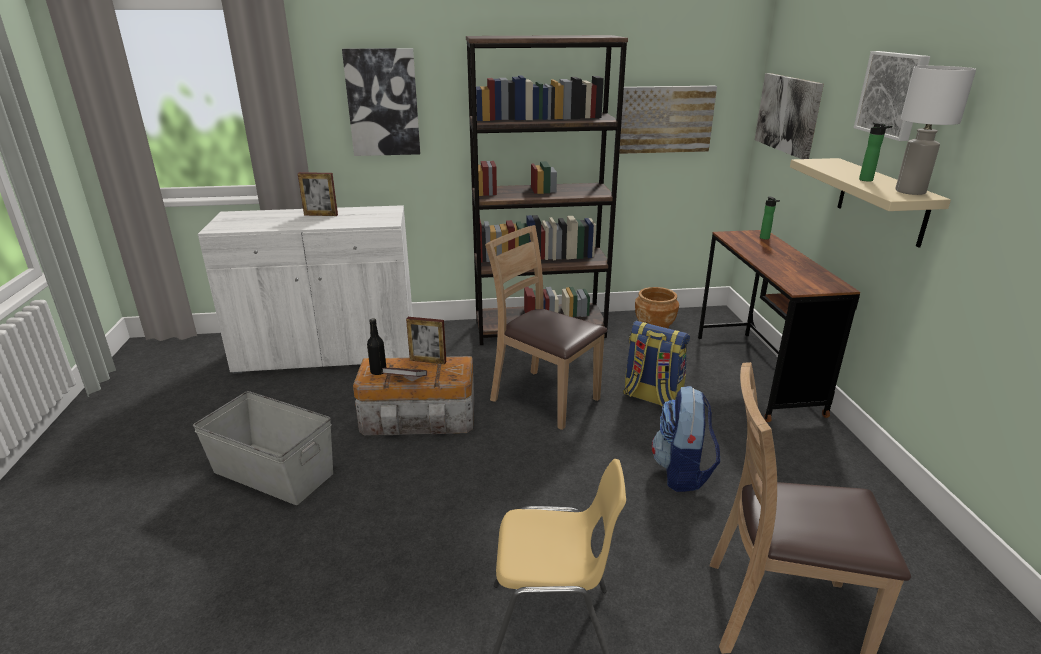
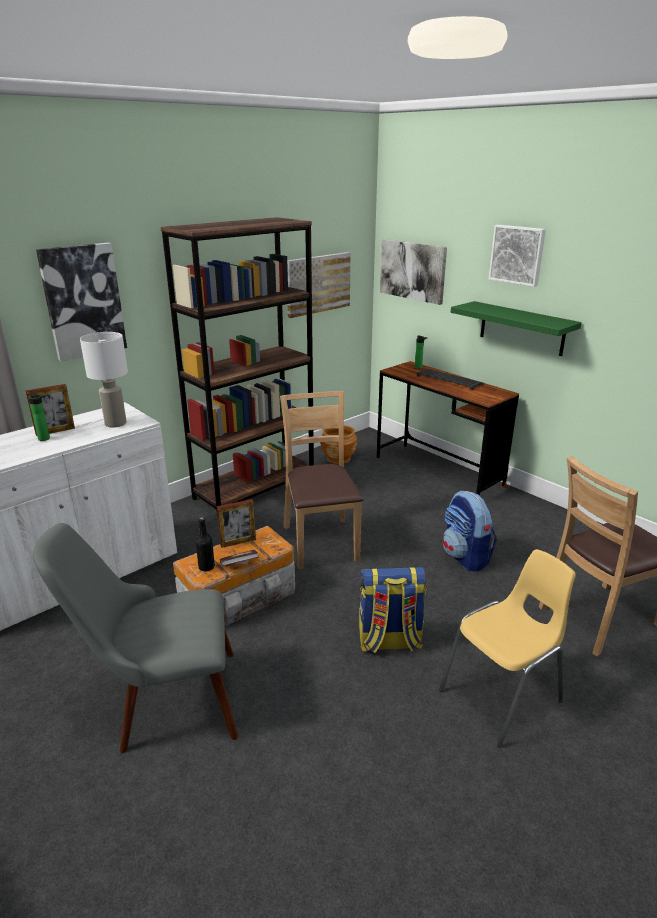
camera: 35 degrees left, 0 degrees up
grey storage box [193,391,333,505] -> grey chair [33,523,238,753]
brown chair [485,225,607,430] -> brown chair turned 75 degrees clockwise [280,391,364,569]
backpack [623,321,690,406] -> backpack moved to [359,567,426,653]
beige shelf [790,158,951,248] -> green shelf [451,301,582,356]
bottle [859,122,892,182] -> bottle moved to [29,393,50,441]
white table lamp [895,66,976,195] -> white table lamp moved to [80,332,128,428]
none -> keyboard [417,369,483,390]

